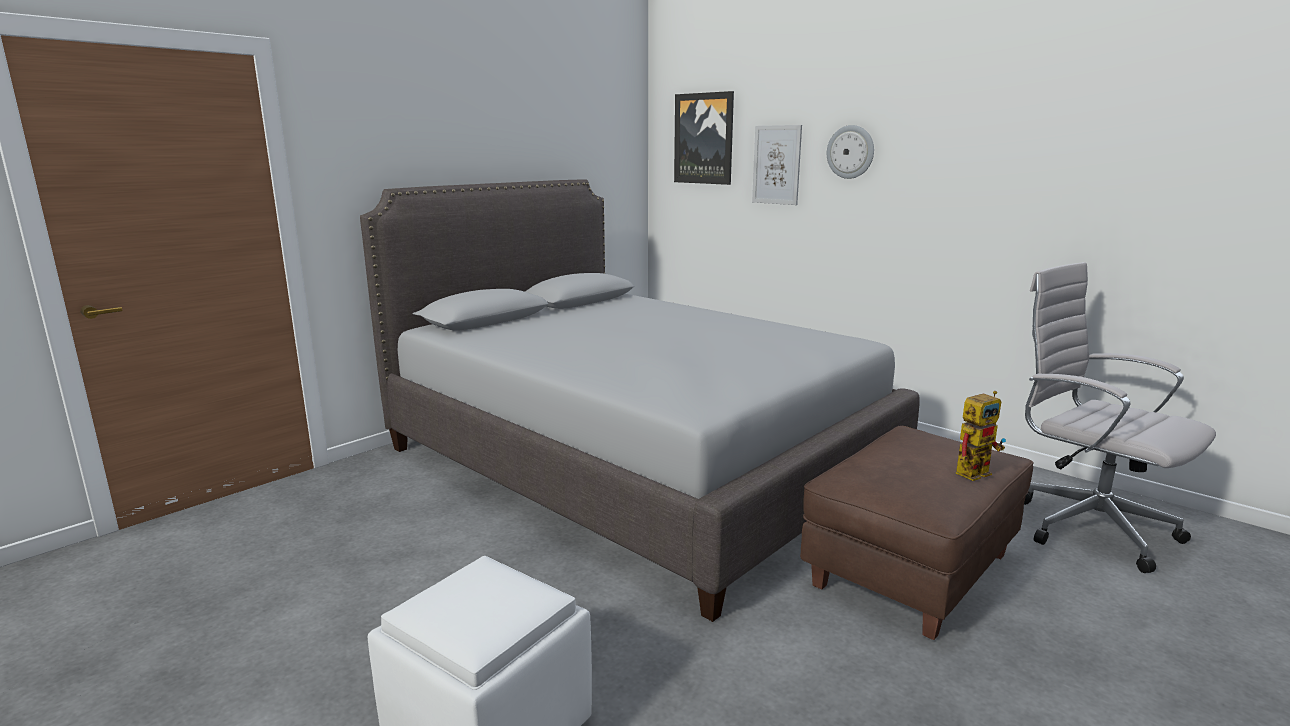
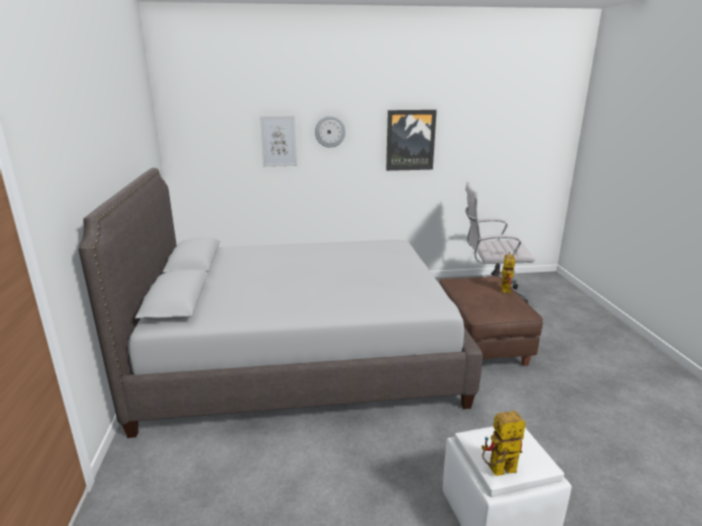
camera: 50 degrees left, 5 degrees up
picture [674,91,734,185] -> picture moved to [386,110,437,171]
none -> toy robot [482,411,526,476]

